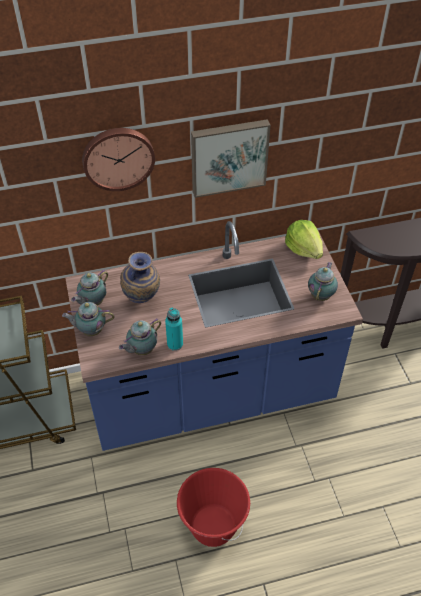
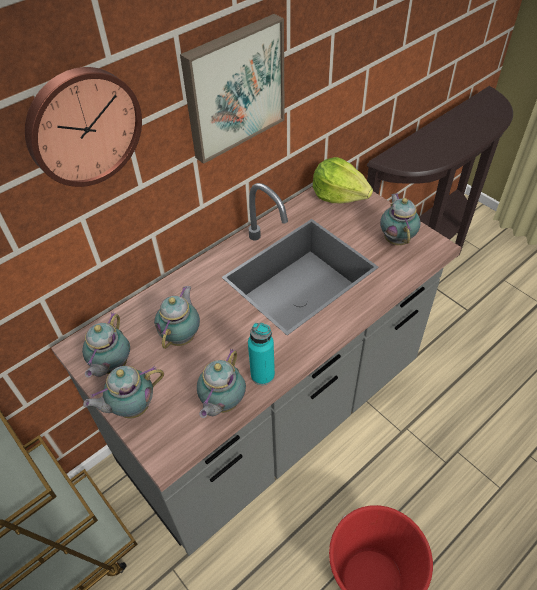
camera: 25 degrees left, 0 degrees up
blue counter [65,221,363,451] -> grey counter [51,183,462,556]
vase [120,252,160,303] -> teapot [154,286,200,349]

